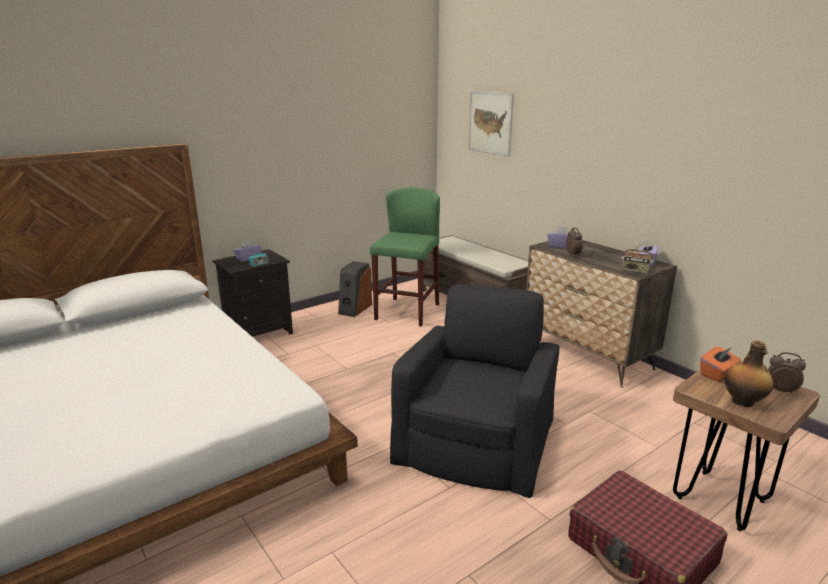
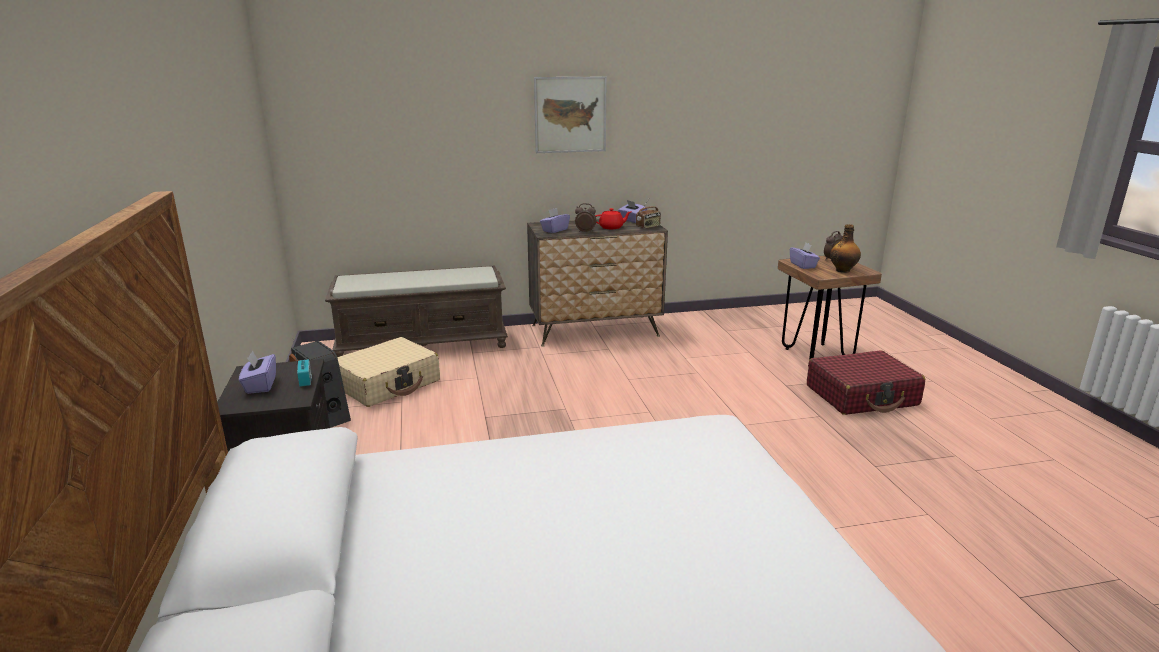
camera: 65 degrees left, 0 degrees up
green stool [370,187,440,327] -> beige suitcase [337,337,440,407]
black armchair [390,284,559,498] -> none
picture [468,91,514,157] -> picture moved to [534,77,607,153]
orange tissue box [700,347,741,382] -> purple tissue box [790,243,820,269]
none -> red teapot [595,208,631,229]

